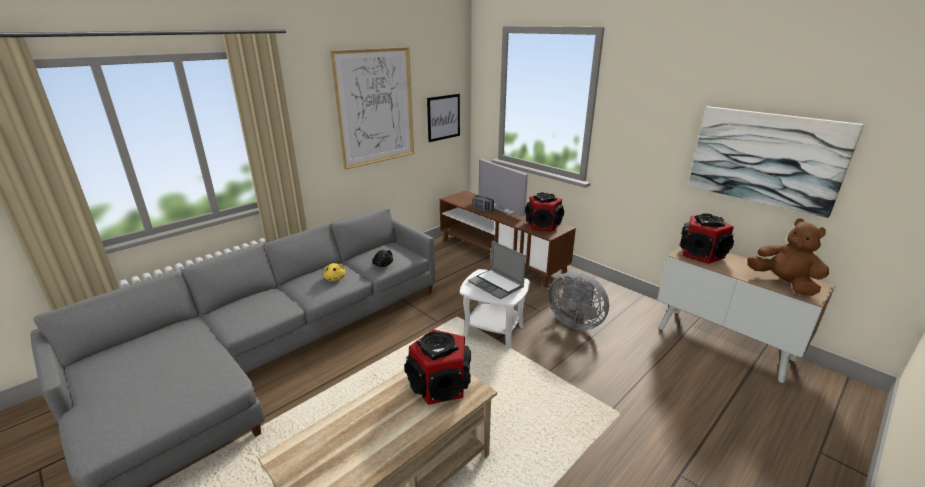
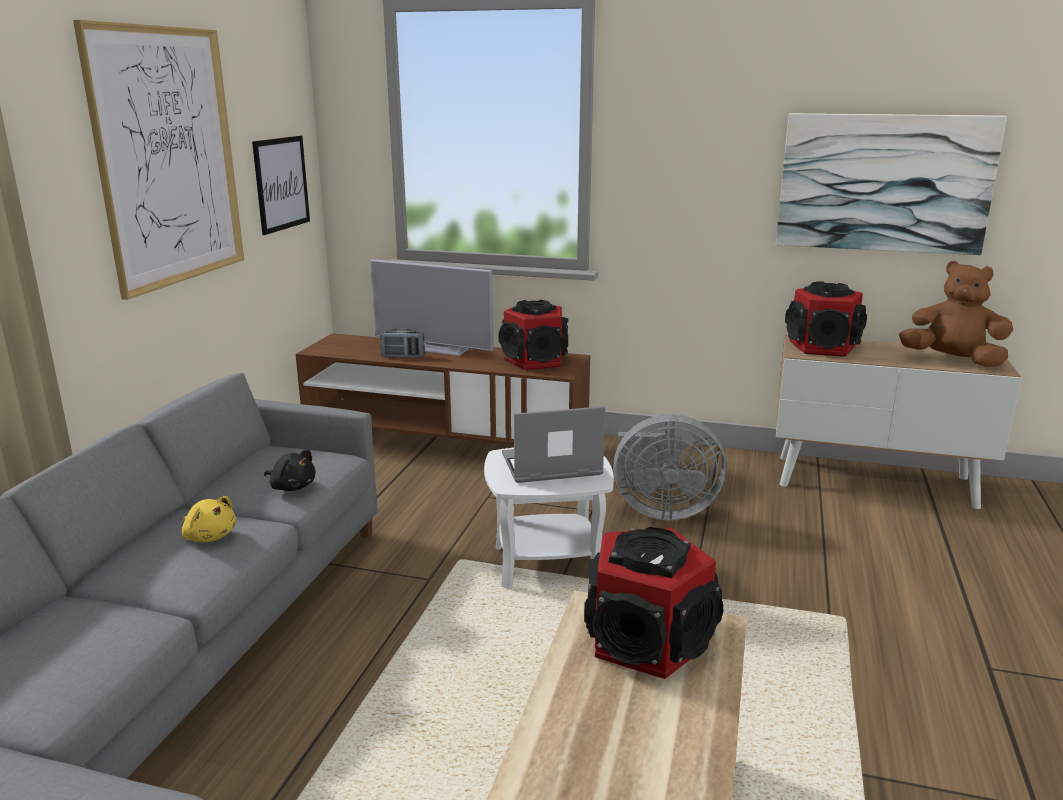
camera: 30 degrees left, 5 degrees down
laptop [468,240,526,299] -> laptop turned 150 degrees clockwise [502,406,605,483]

